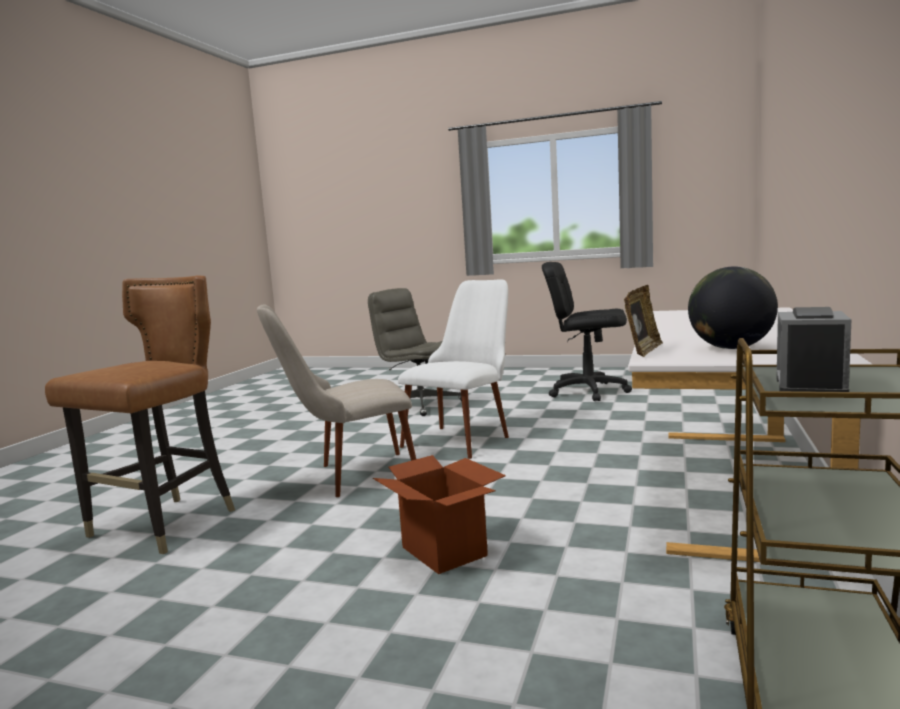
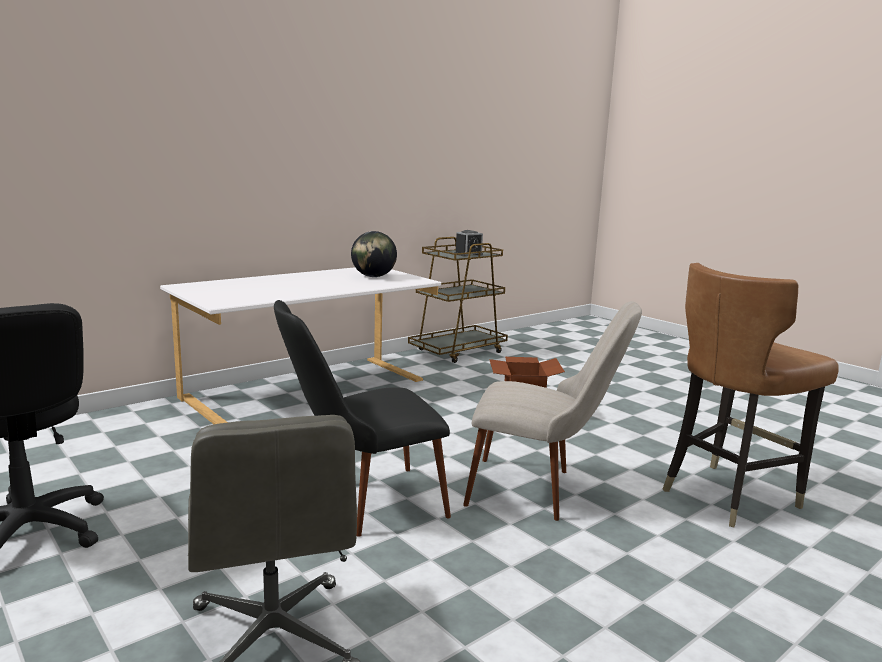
camera: 150 degrees left, 5 degrees up
white chair [398,279,509,459] -> black chair [274,300,451,537]
picture frame [624,285,663,357] -> none

